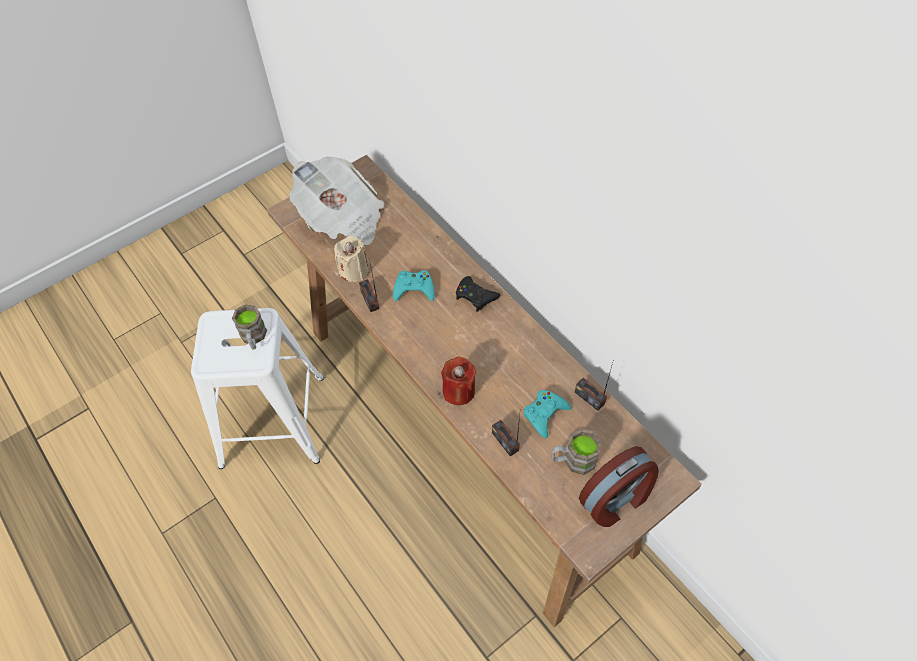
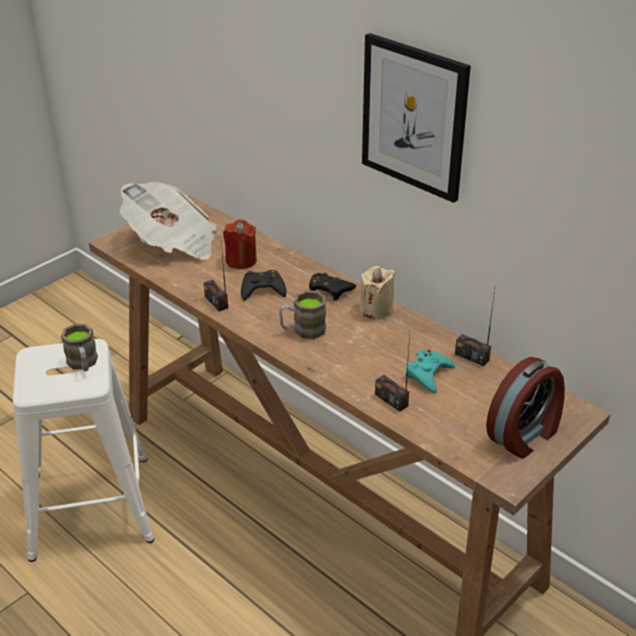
camera: 10 degrees left, 20 degrees down
beige candle [334,235,369,282] -> beige candle moved to [360,266,395,319]
turquoise game controller [393,270,435,301] -> black game controller [241,270,287,301]
red candle [441,357,476,405] -> red candle moved to [223,219,257,269]
brown mug [552,429,602,475] -> brown mug moved to [279,290,326,339]
none -> picture [362,33,471,203]

